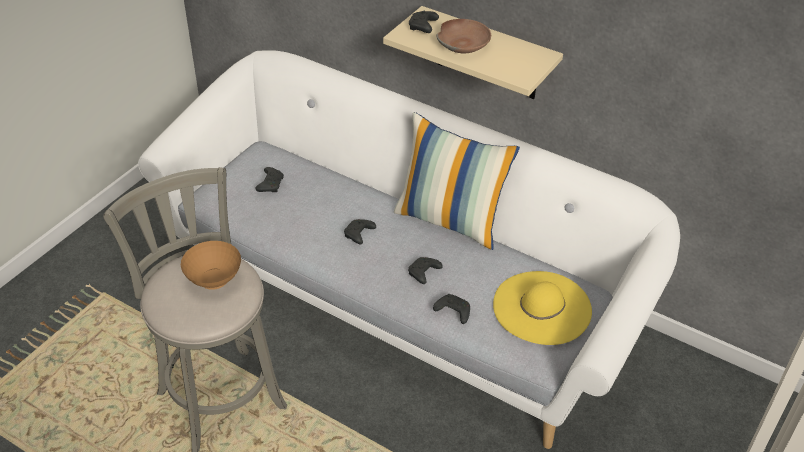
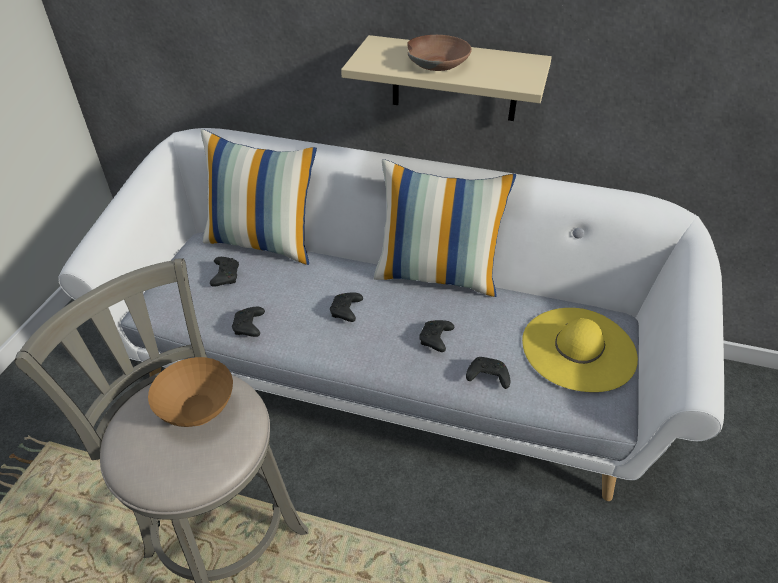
camera: 15 degrees left, 0 degrees up
black game controller [409,11,439,33] -> black game controller moved to [232,307,265,337]
none -> pillow [201,129,317,265]

